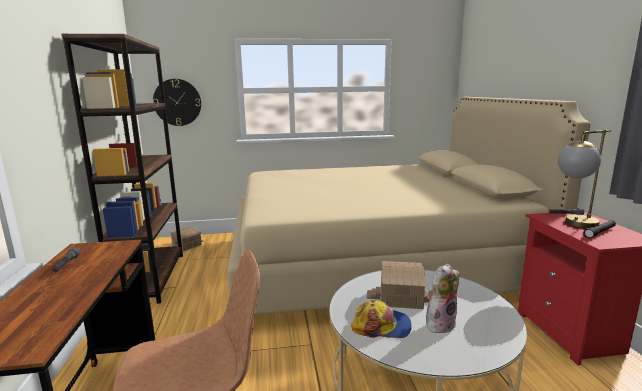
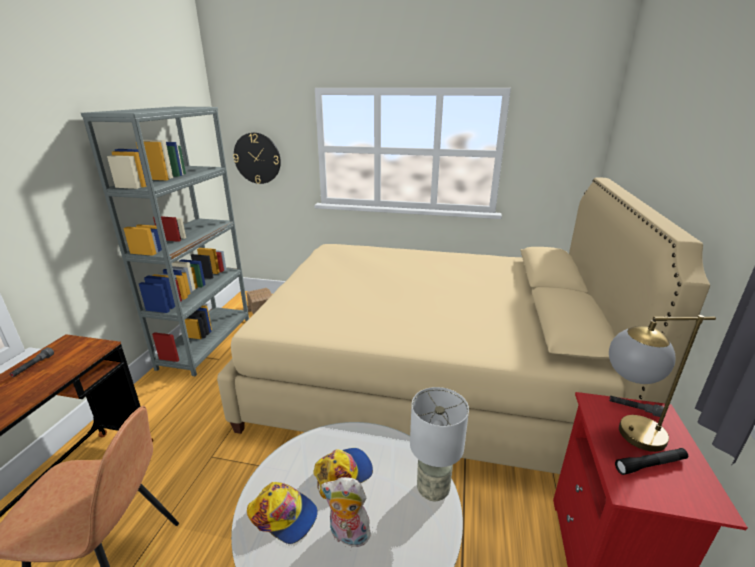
camera: 20 degrees right, 10 degrees up
brown bookcase [61,34,183,304] -> grey bookcase [81,107,249,376]
toy house [367,261,429,309] -> cap [313,448,373,499]
plush toy [426,264,459,333] -> plush toy turned 150 degrees counterclockwise [321,477,371,547]
none -> grey table lamp [410,387,469,501]

